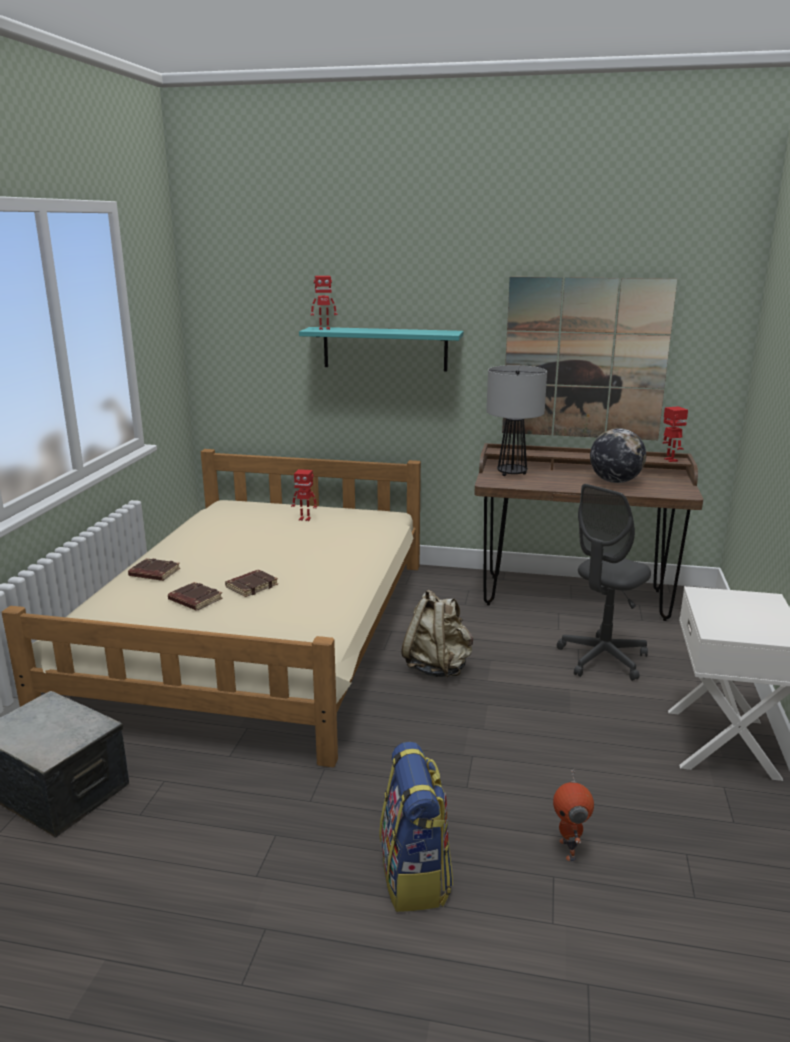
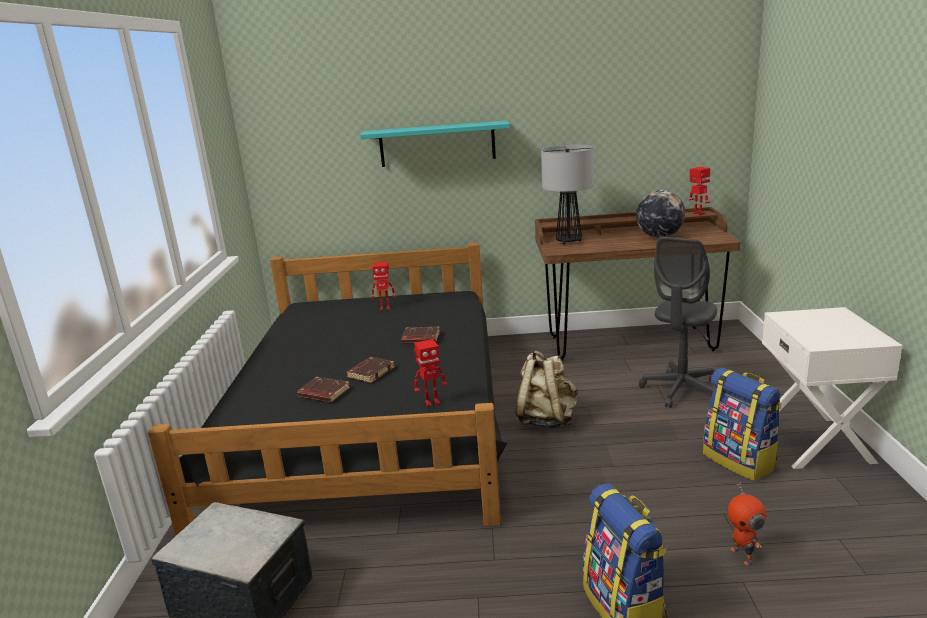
camera: 10 degrees left, 0 degrees up
beige bed [1,449,421,767] -> black bed [147,242,507,536]
brown book [128,558,180,581] -> brown book moved to [401,326,440,343]
toy robot [311,276,337,330] -> toy robot moved to [414,339,448,407]
picture [502,277,677,440] -> none
none -> backpack [703,368,782,481]

